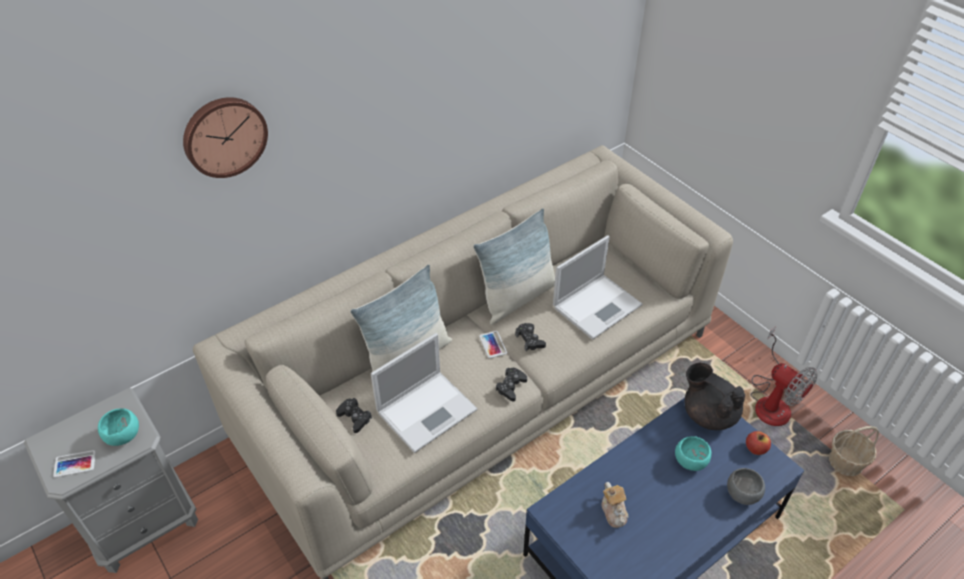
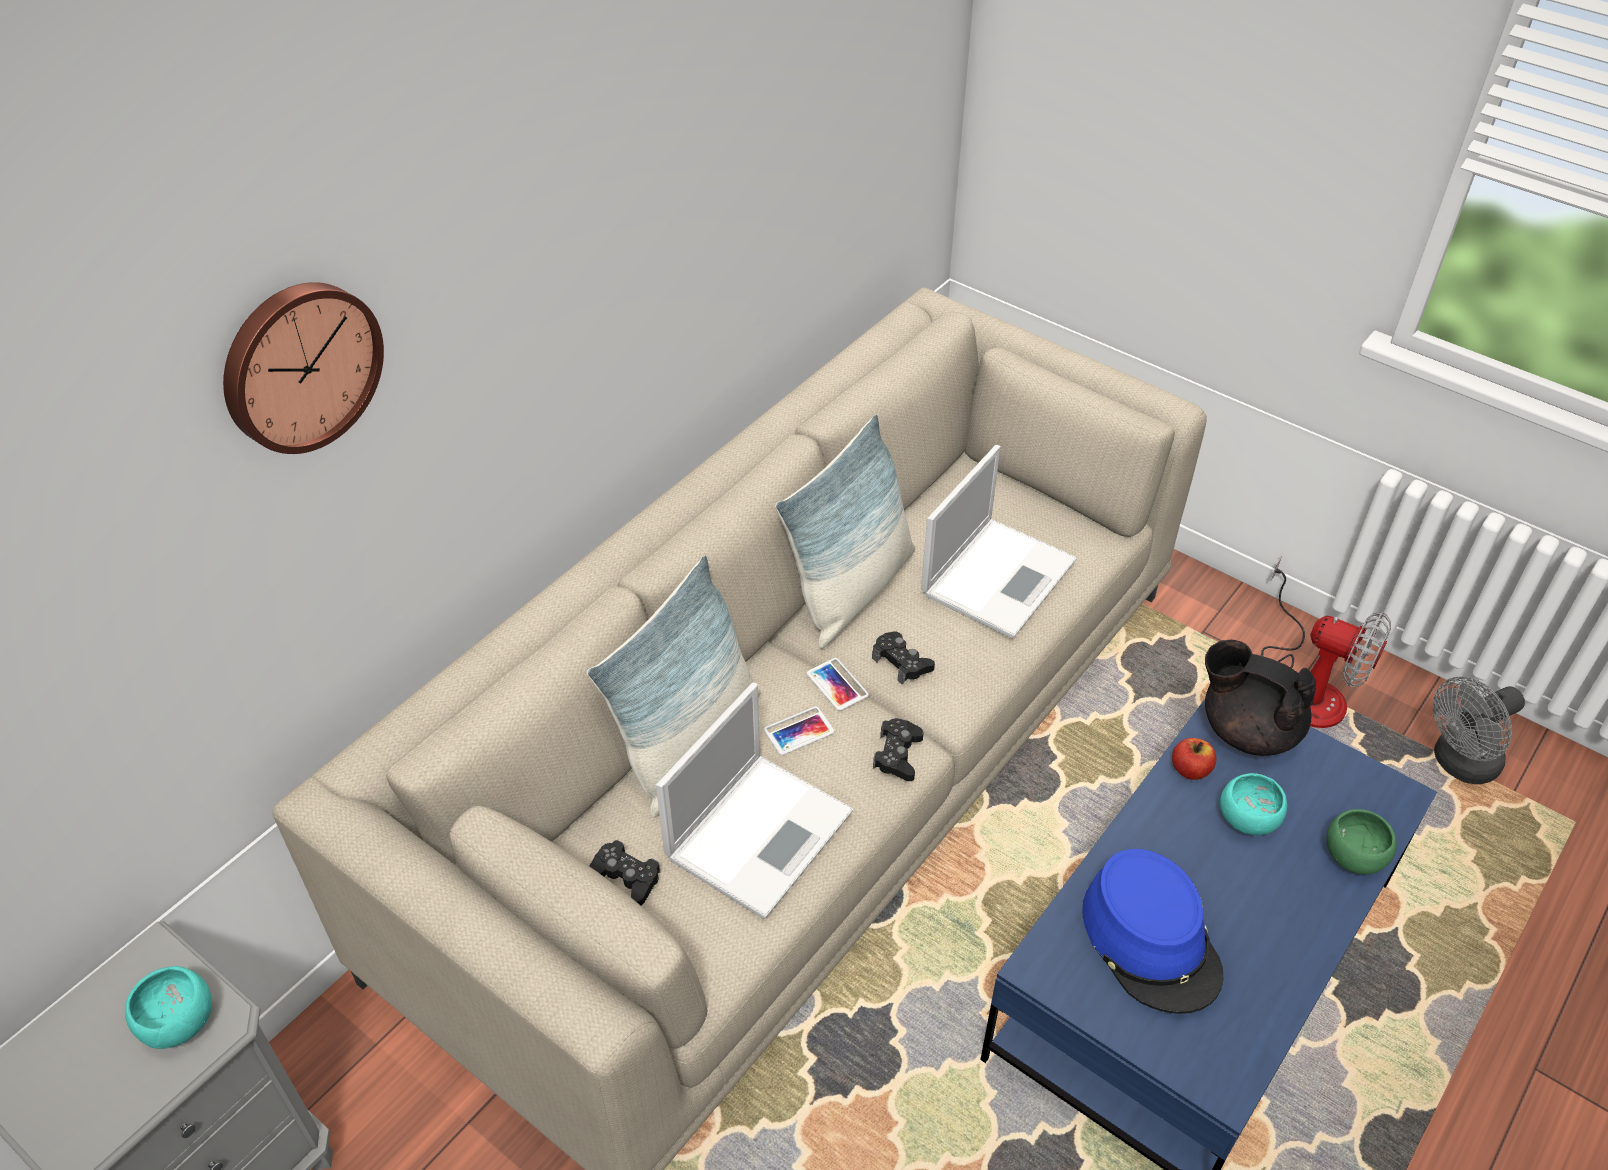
camera: 15 degrees left, 0 degrees up
phone [53,450,96,478] -> phone moved to [764,706,834,755]
teapot [601,482,628,528] -> blue hat [1082,849,1223,1014]
grey bowl [727,468,765,505] -> green bowl [1327,809,1397,875]
apple [746,431,771,455] -> apple moved to [1172,738,1216,780]
basket [829,426,879,476] -> grey fan [1433,676,1525,784]

